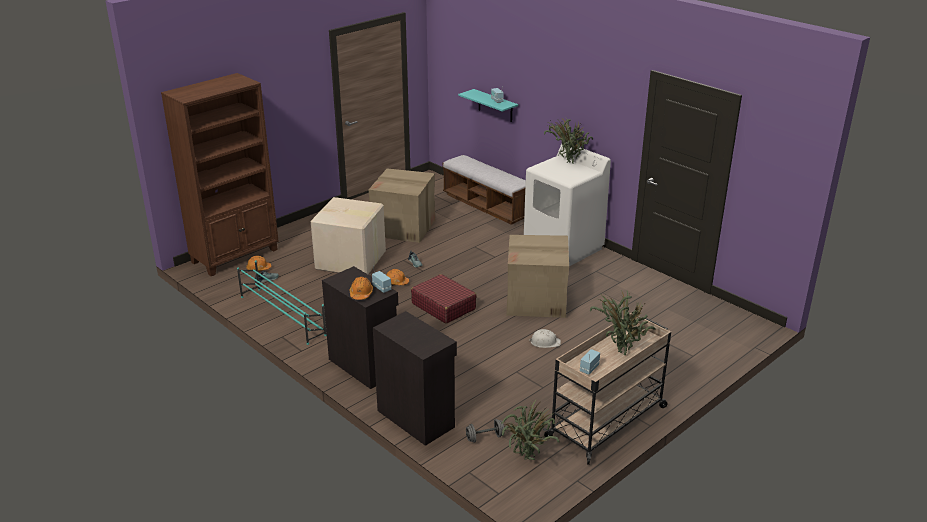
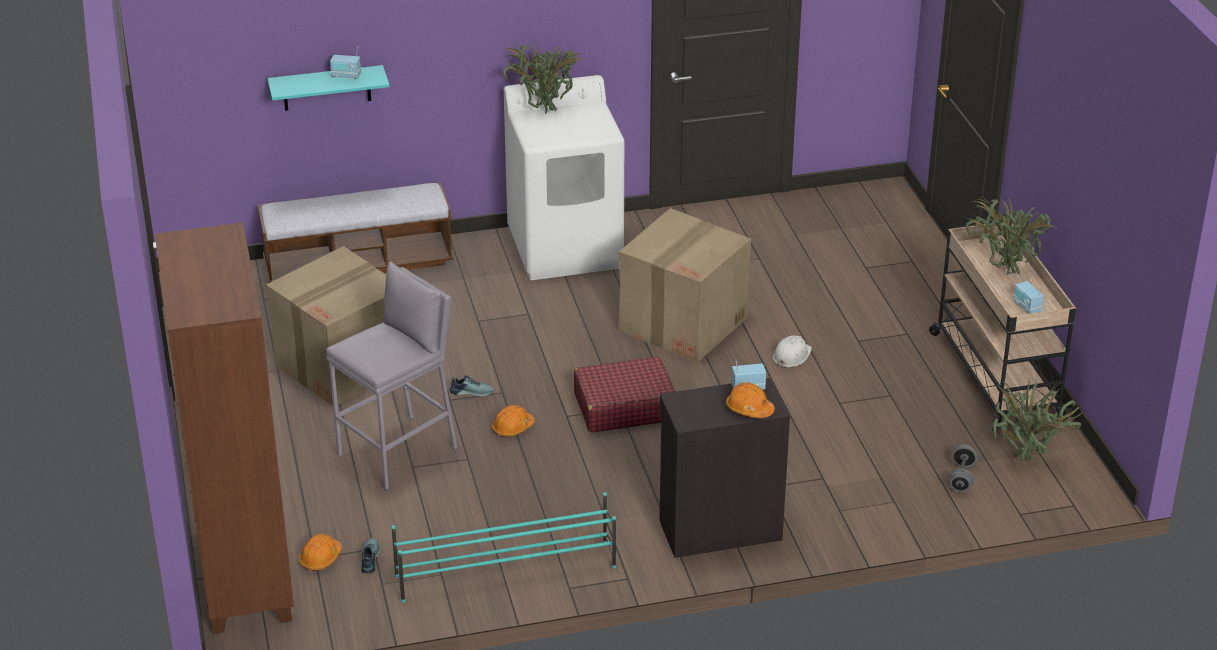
camera: 60 degrees left, 5 degrees up
cardboard box [311,197,386,274] -> grey stool [326,262,457,490]
black cabinet [373,311,457,446] -> none

